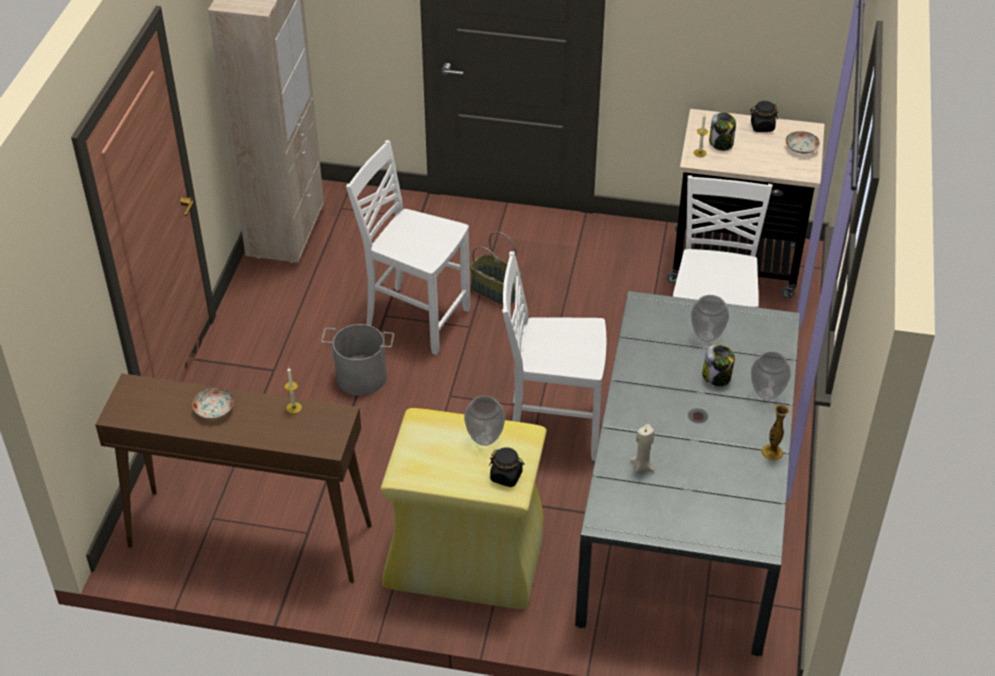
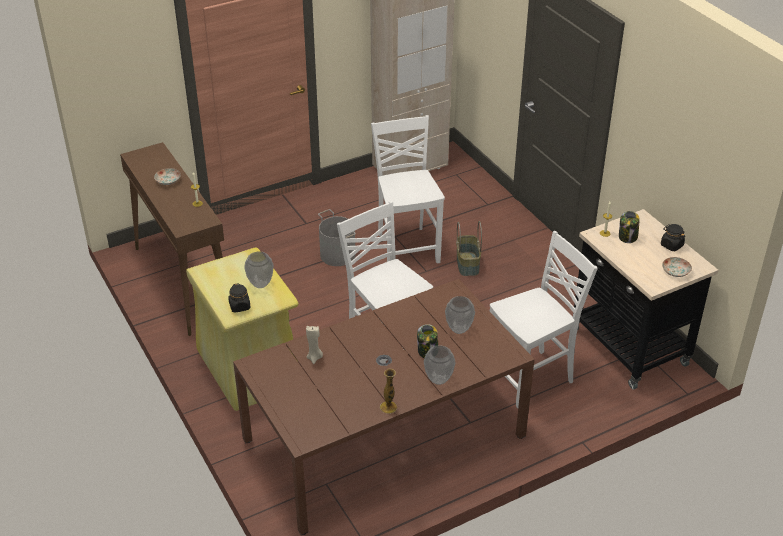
camera: 50 degrees right, 5 degrees down
grey dining table [575,291,800,656] -> brown dining table [233,279,534,535]

